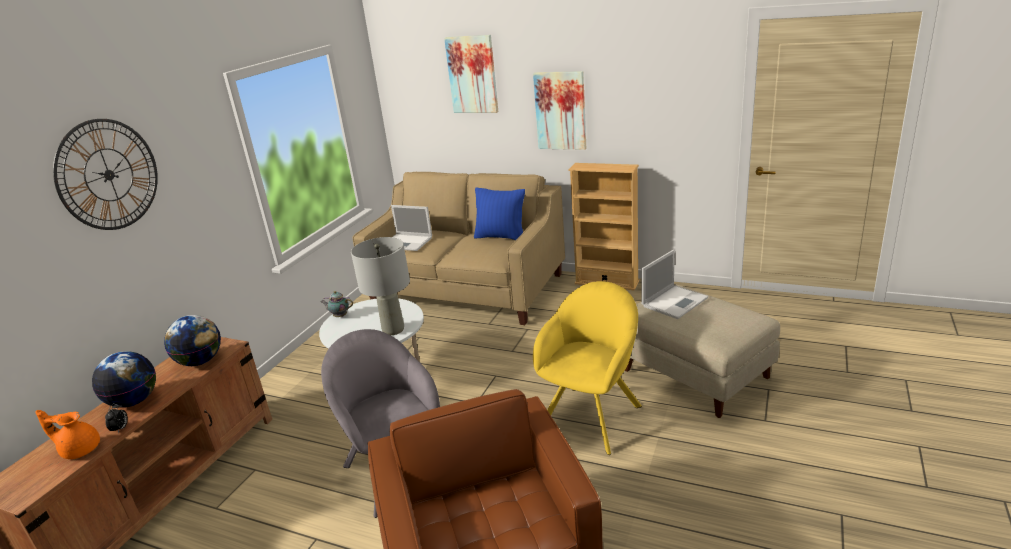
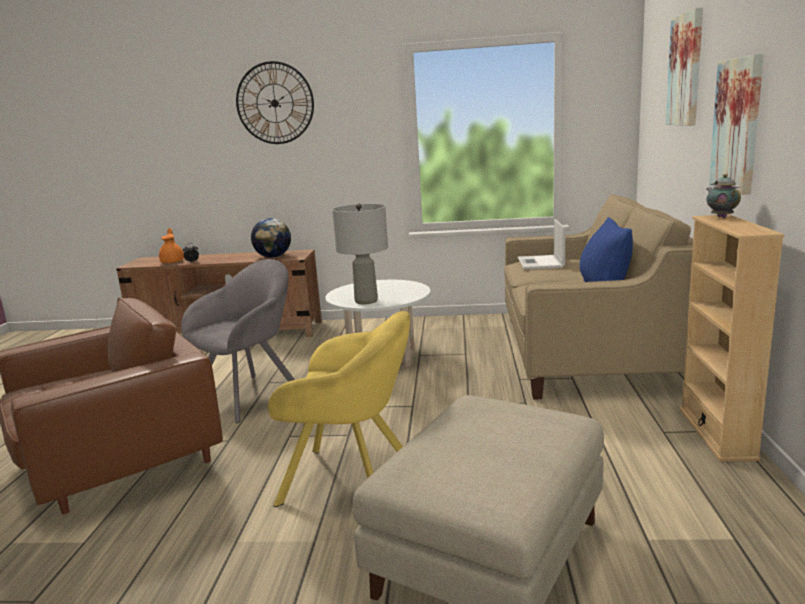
camera: 70 degrees right, 10 degrees down
globe [92,351,156,408] -> none
teapot [321,291,353,317] -> teapot moved to [706,174,741,218]
laptop [641,250,708,319] -> none

